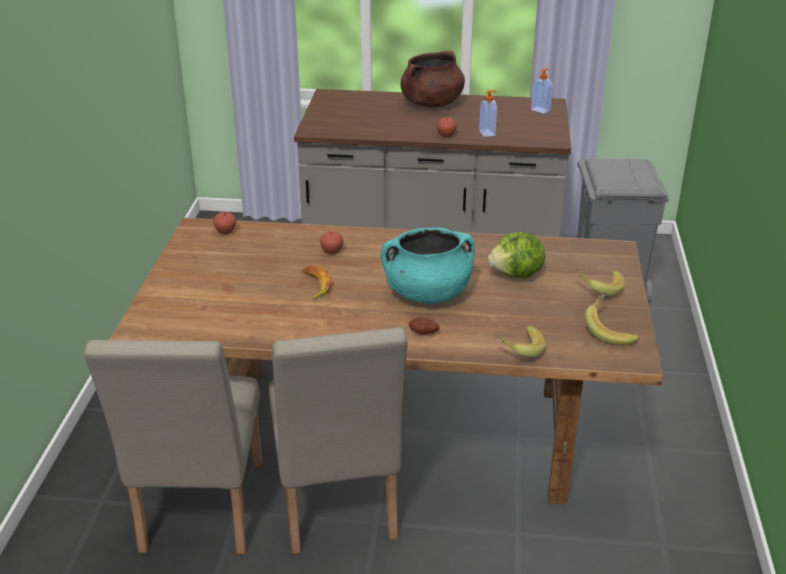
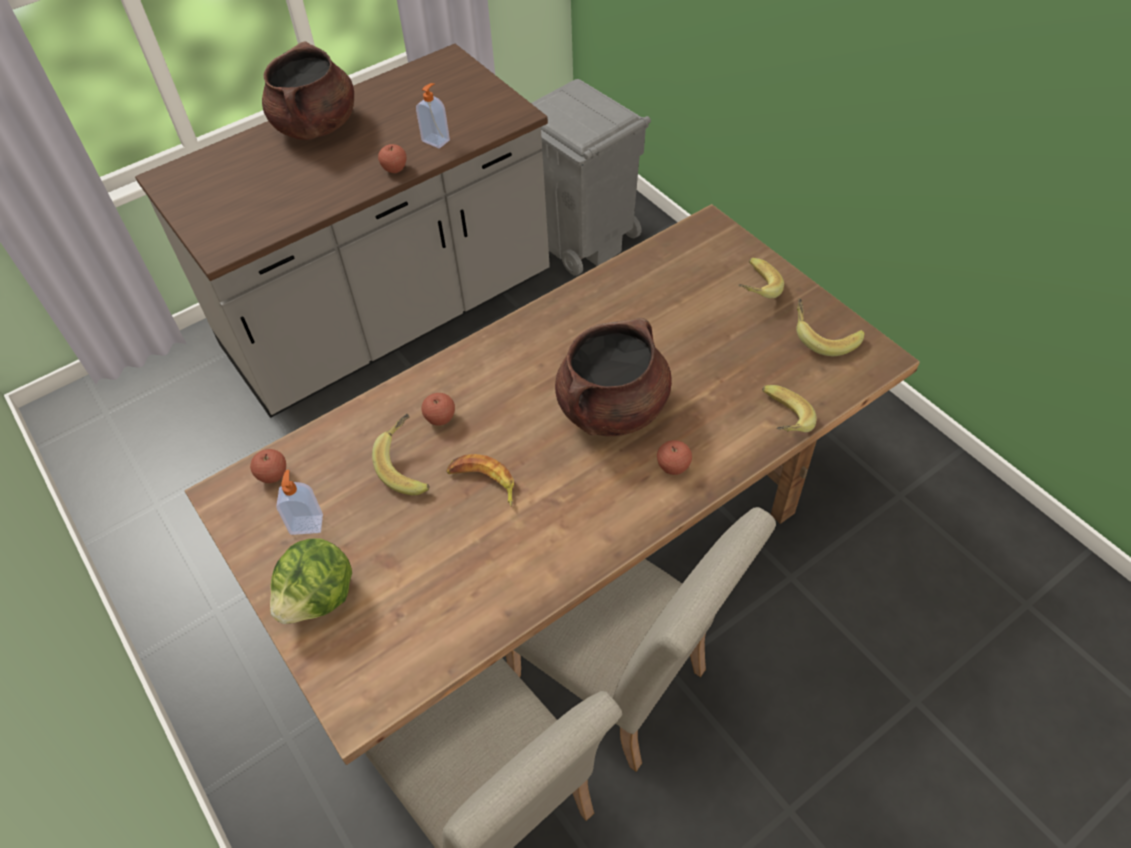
camera: 40 degrees left, 20 degrees up
turquoise cooking pot [381,228,475,304] -> brown cooking pot [555,318,672,436]
potato [409,317,440,334] -> apple [657,440,692,475]
lettuce [488,232,545,278] -> lettuce moved to [270,538,352,624]
soap dispenser [531,68,553,113] -> soap dispenser moved to [276,470,323,535]
none -> banana [372,414,430,495]

